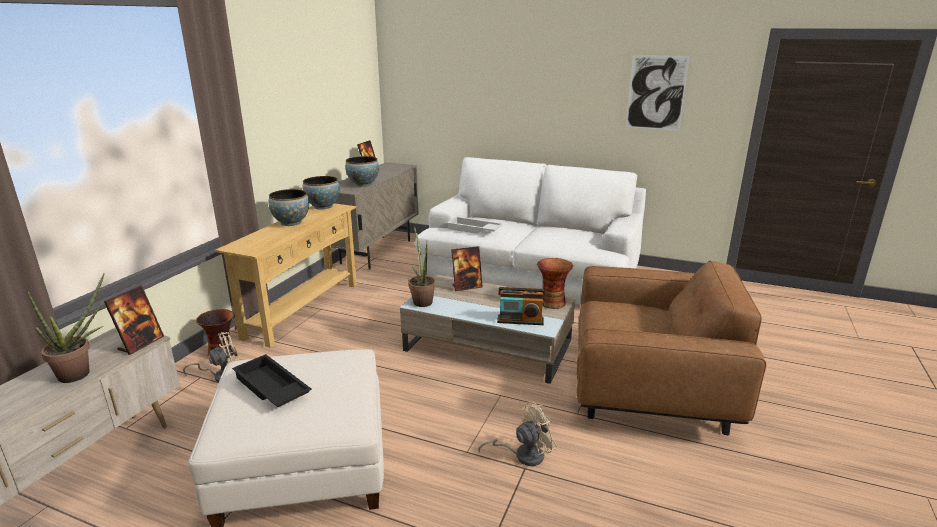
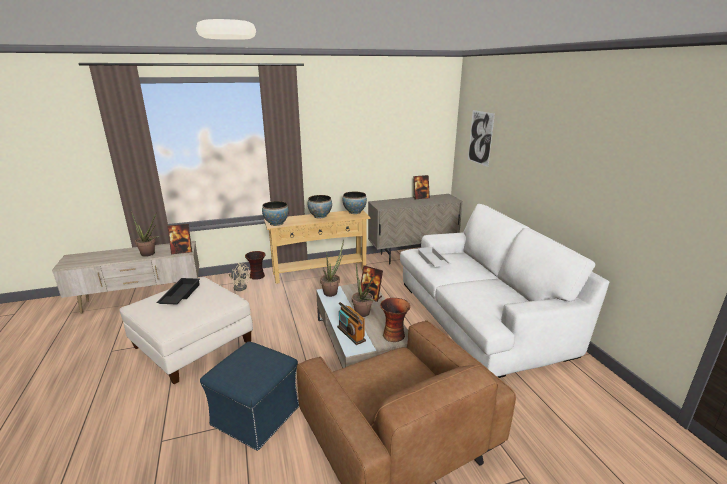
camera: 50 degrees right, 0 degrees up
bowl [345,156,379,187] -> bowl moved to [262,201,289,226]
beige fan [478,402,557,466] -> blue ottoman [200,341,299,451]
picture [626,55,690,131] -> picture moved to [468,110,495,167]
none -> potted plant [352,264,375,317]

